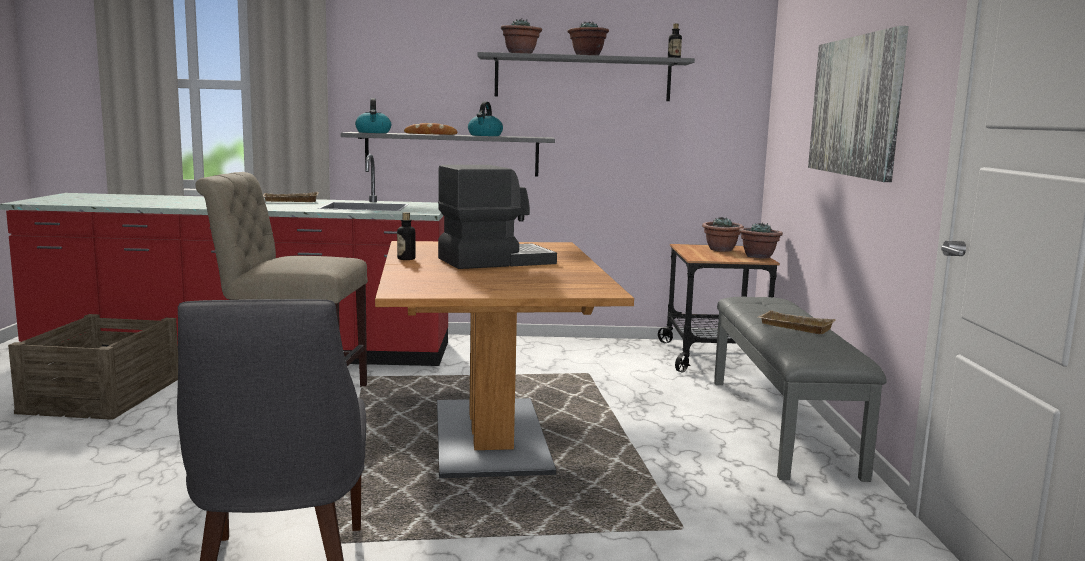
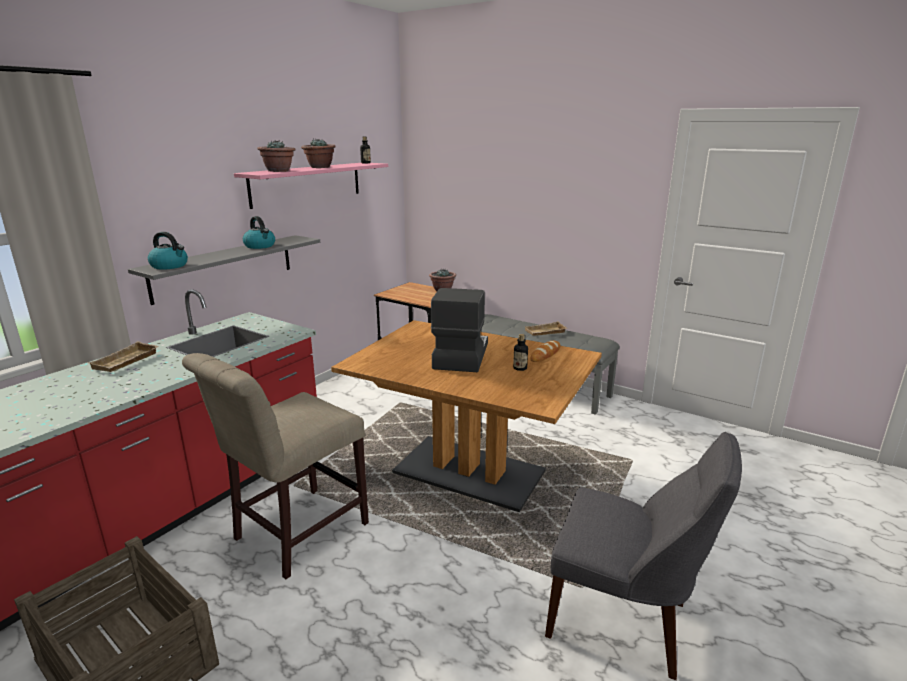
camera: 55 degrees left, 10 degrees up
bottle [397,212,416,260] -> bottle moved to [513,334,528,371]
bread [404,123,457,135] -> bread moved to [530,341,560,362]
grey shelf [477,52,695,101] -> pink shelf [234,163,388,209]
potted plant [702,217,744,252] -> none
picture [808,26,909,182] -> none

